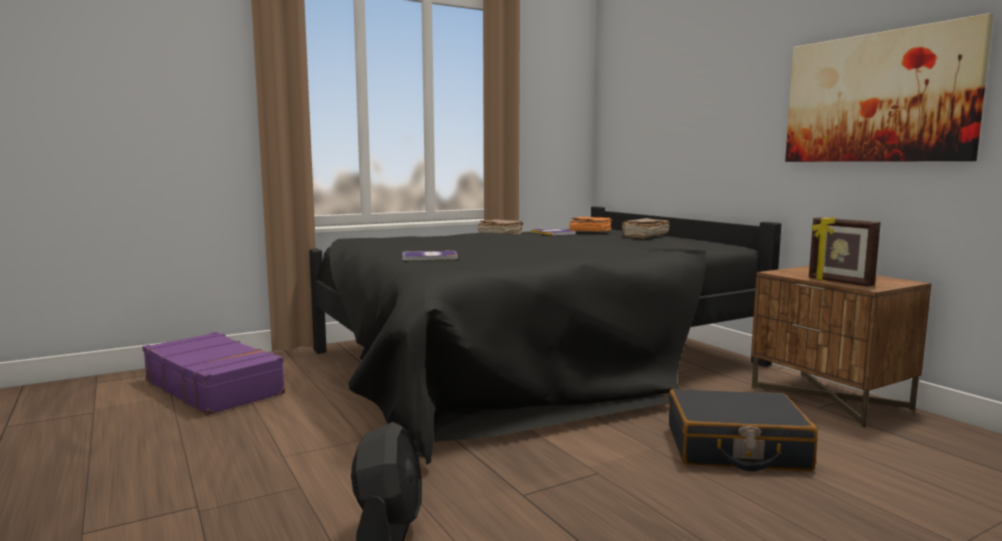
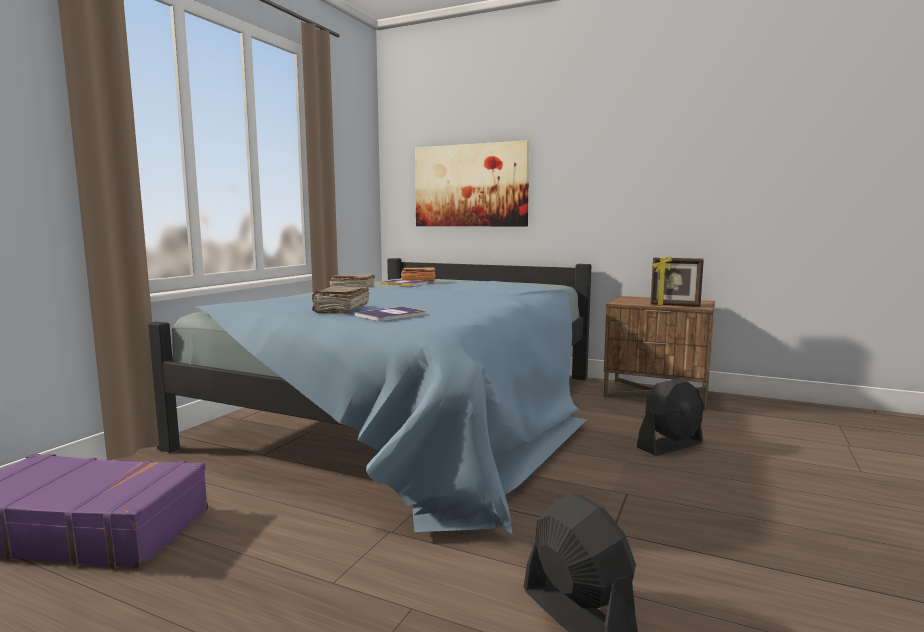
camera: 35 degrees left, 0 degrees up
black bed [309,206,781,465] -> blue bed [148,258,591,534]
brown book [622,218,670,238] -> brown book moved to [312,285,370,314]
black suitcase [669,389,818,471] -> black fan [637,378,704,456]
picture [785,13,994,162] -> picture moved to [415,140,529,226]

